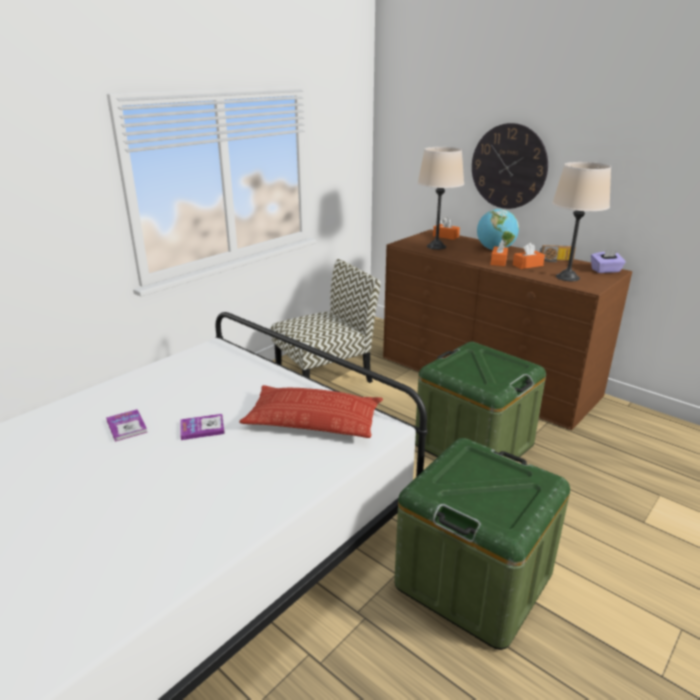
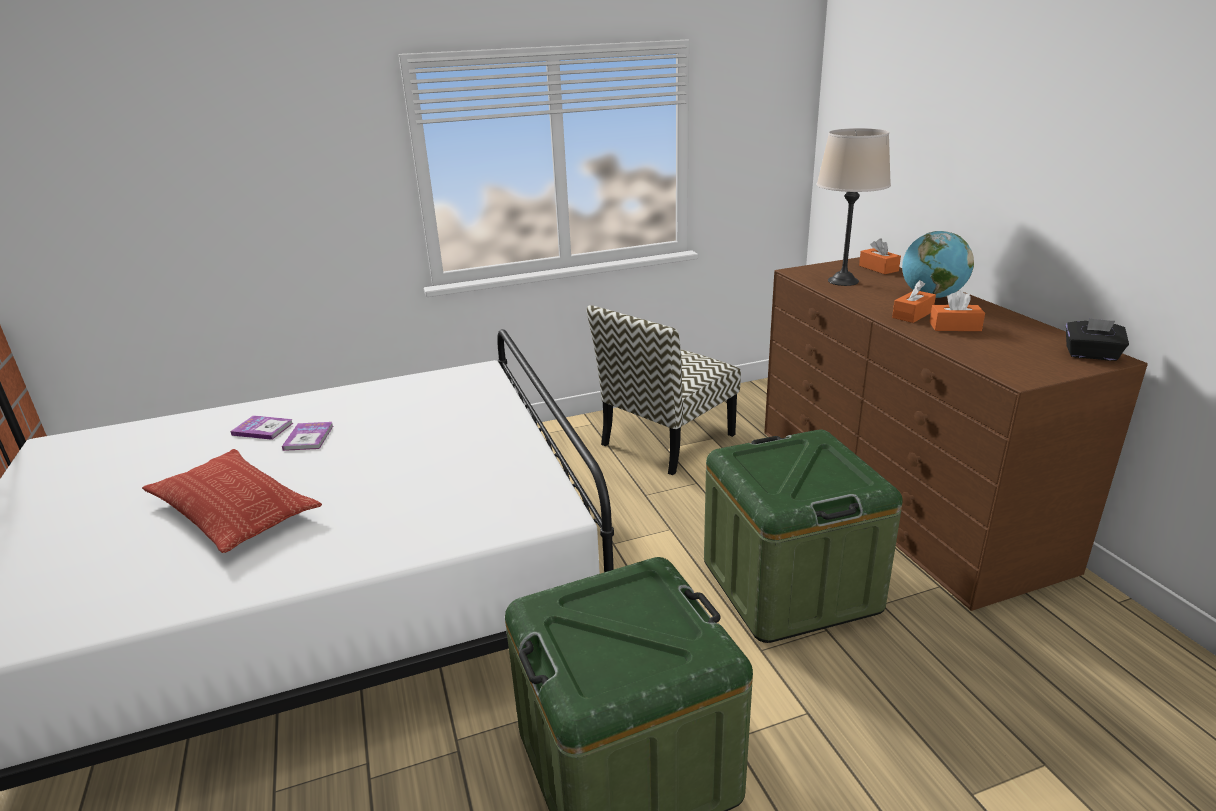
camera: 30 degrees right, 0 degrees up
book [180,414,225,440] -> book moved to [230,415,293,440]
pillow [239,385,383,438] -> pillow moved to [142,449,322,553]
chair [271,259,381,383] -> chair turned 135 degrees clockwise [587,305,741,476]
wall clock [472,123,548,209] -> none
radio [540,245,576,262] -> none
beige table lamp [552,162,611,281] -> none
purple tissue box [591,250,626,273] -> black tissue box [1066,318,1129,361]

